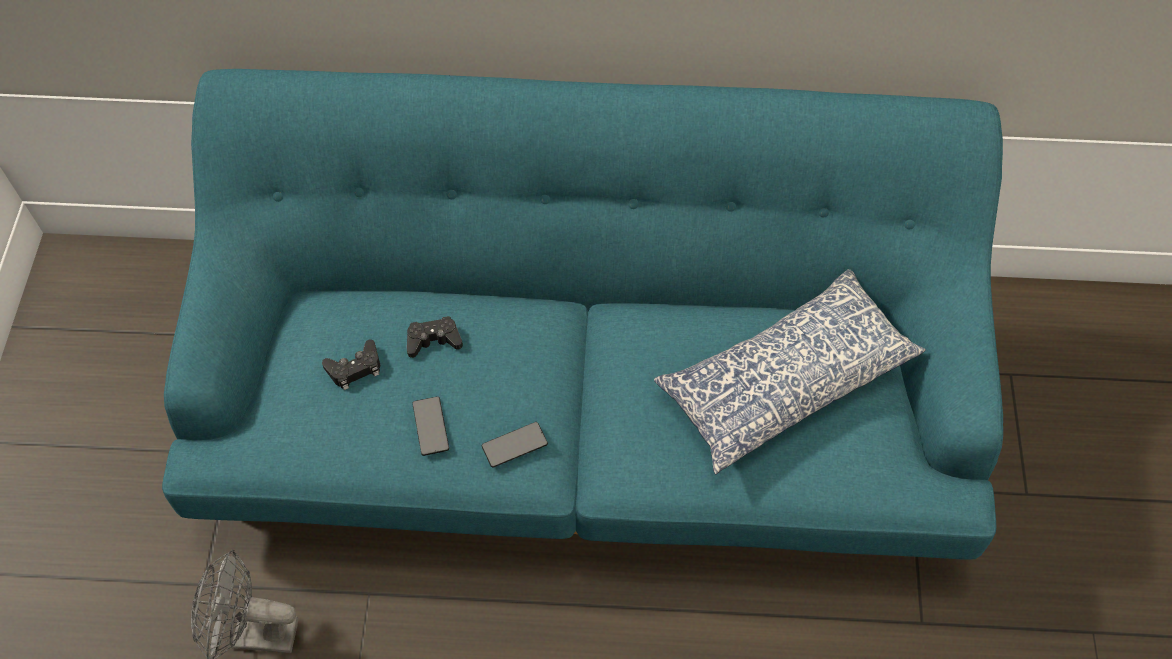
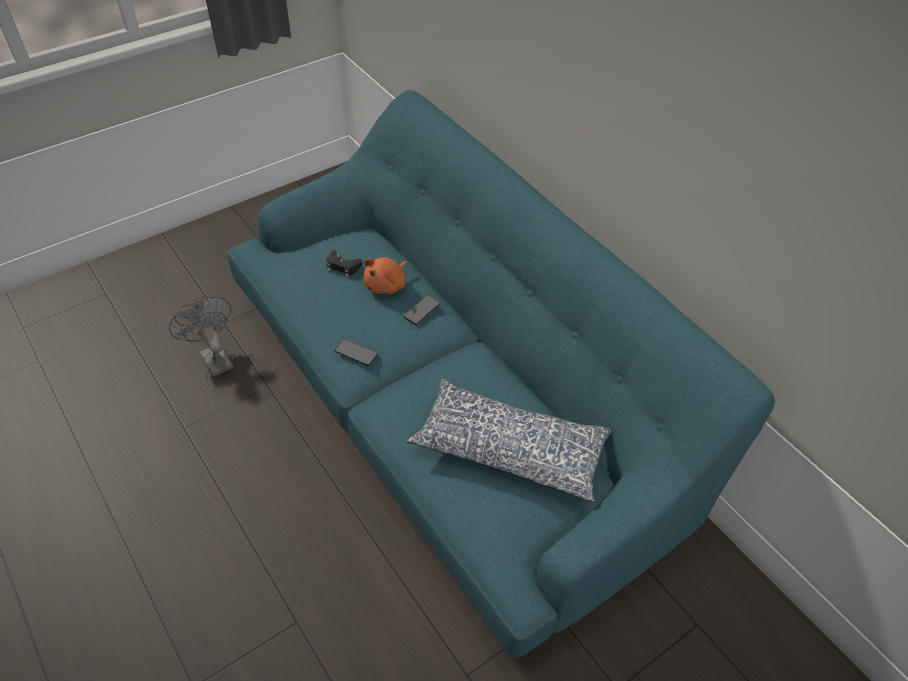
camera: 50 degrees right, 10 degrees down
black game controller [407,316,463,358] -> orange plush toy [363,257,409,294]
phone [412,396,449,456] -> phone moved to [403,295,440,325]

